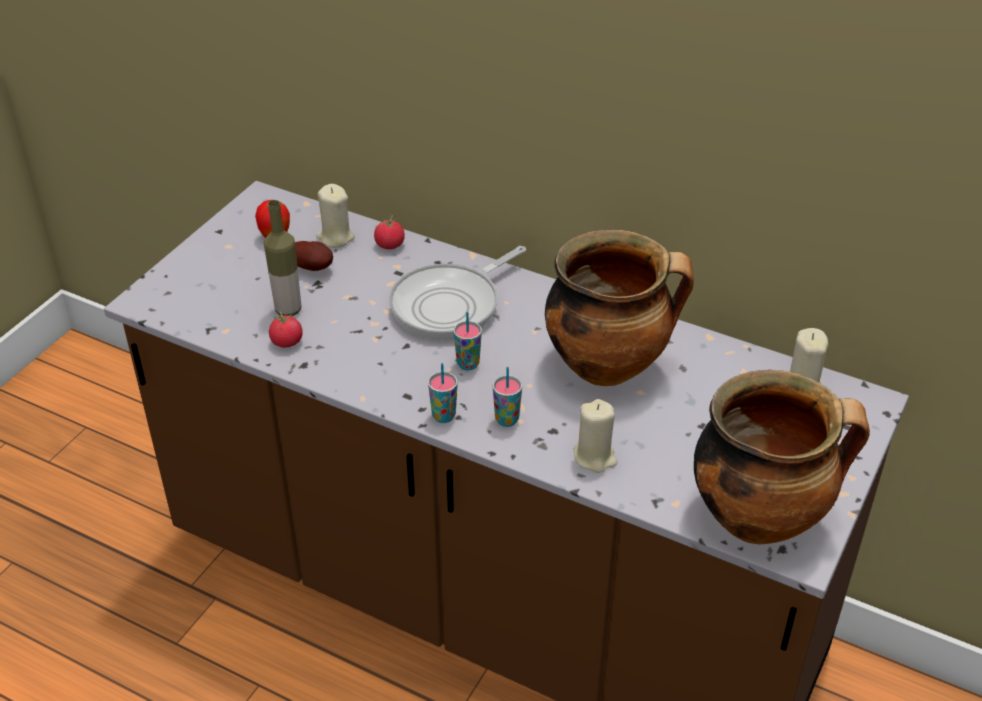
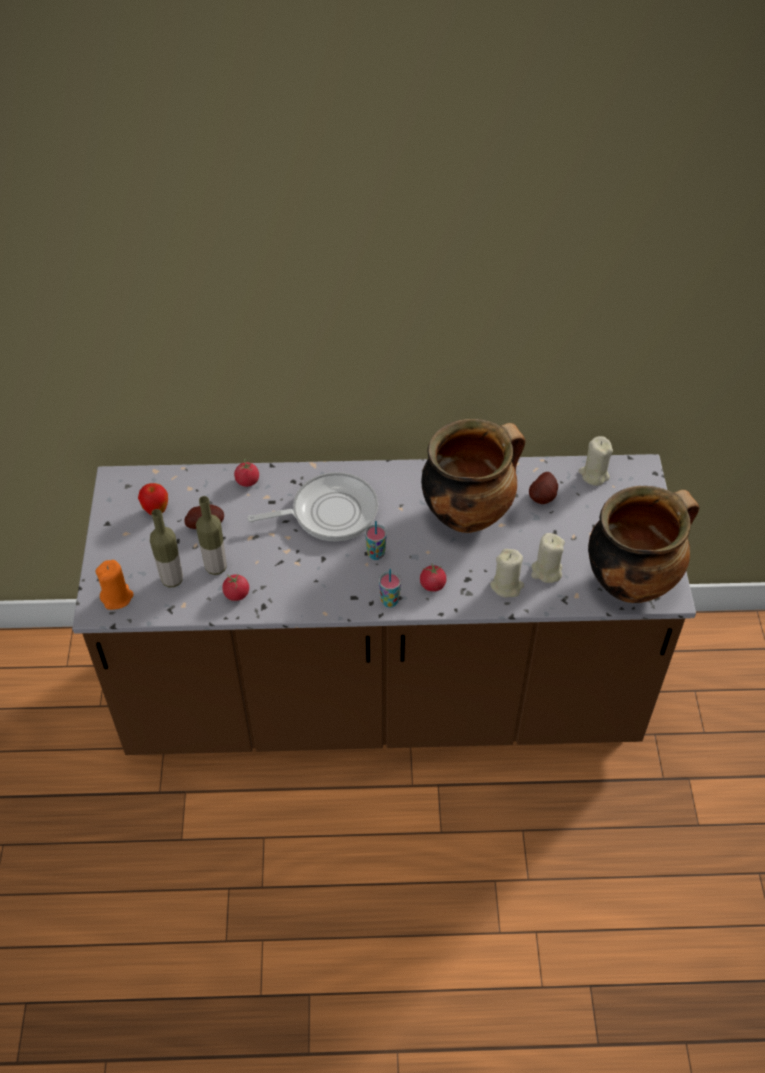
camera: 30 degrees left, 10 degrees up
beige candle [316,184,355,248] -> beige candle moved to [531,533,565,583]
frying pan [389,246,526,340] -> frying pan turned 120 degrees counterclockwise [247,472,378,542]
cup [493,367,522,427] -> tomato [420,564,446,592]
none -> orange candle [96,560,134,610]
none -> bottle [150,509,183,587]
none -> potato [529,472,558,504]

